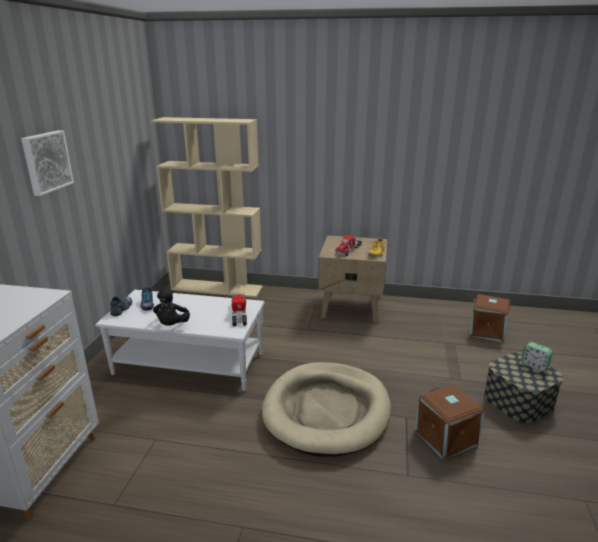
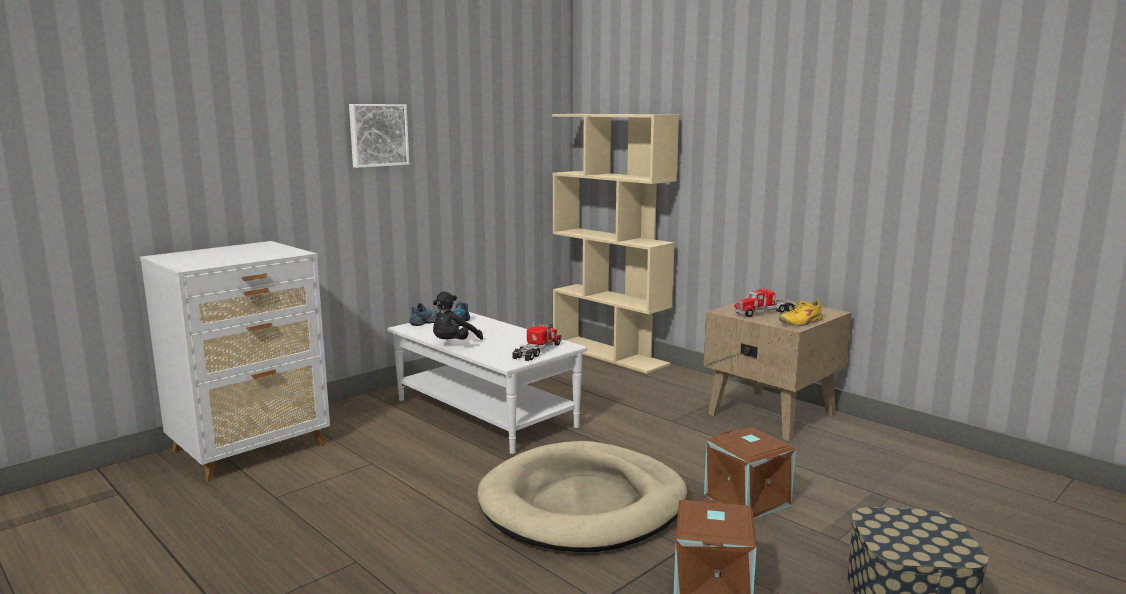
camera: 35 degrees right, 10 degrees down
brown storage box [469,294,512,343] -> brown storage box moved to [704,427,796,519]
alarm clock [521,342,553,371] -> none

